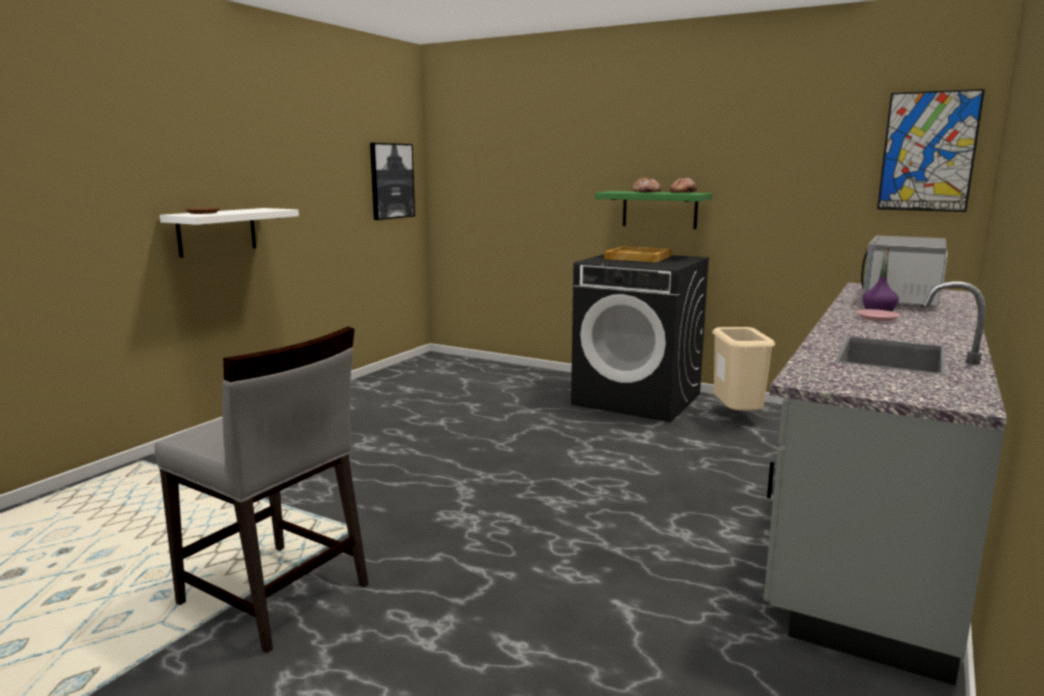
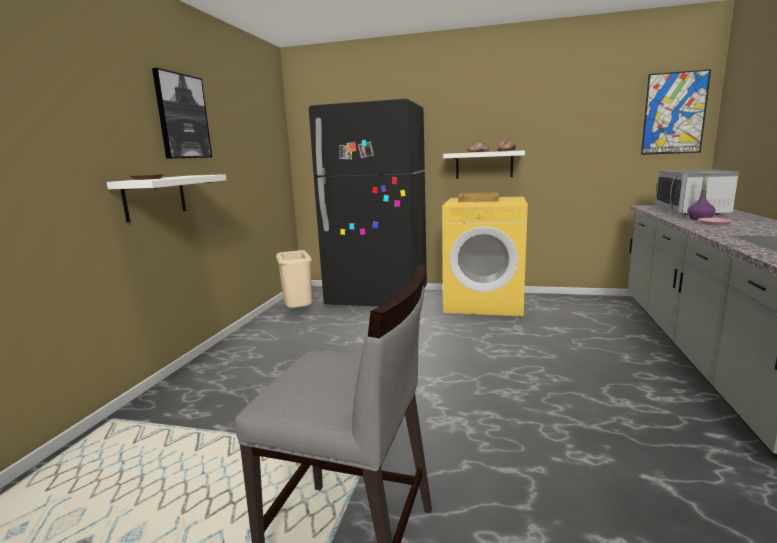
camera: 15 degrees left, 0 degrees up
picture [370,143,415,220] -> picture moved to [152,68,212,159]
black washing machine [571,254,710,422] -> yellow washing machine [442,197,528,316]
green shelf [595,191,712,229] -> white shelf [443,150,525,179]
beige trash can [712,327,775,410] -> beige trash can moved to [276,250,312,308]
none -> black fridge [309,99,427,307]

